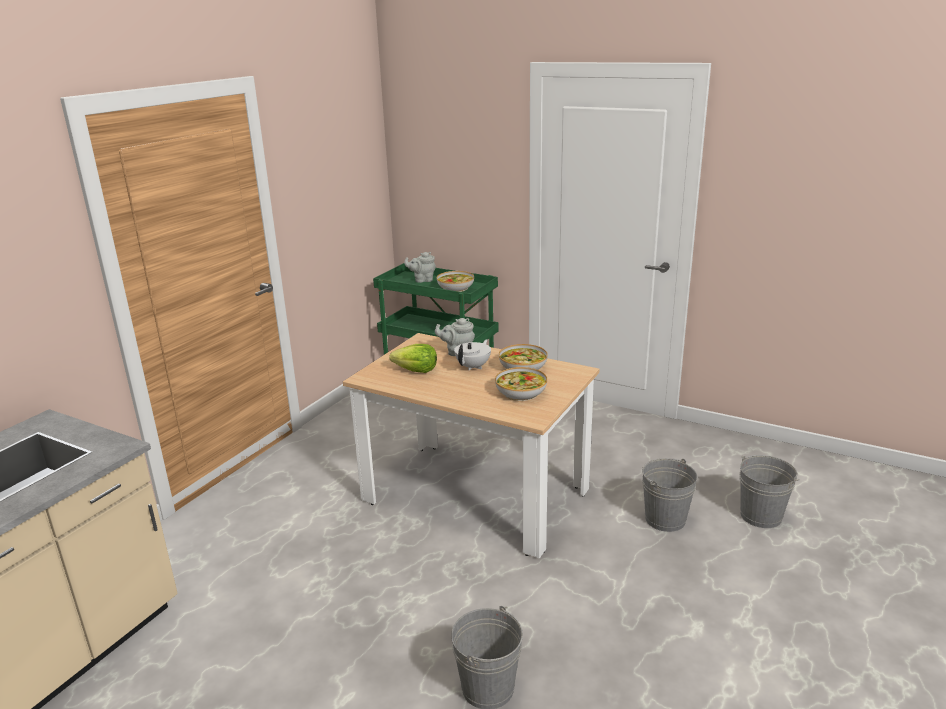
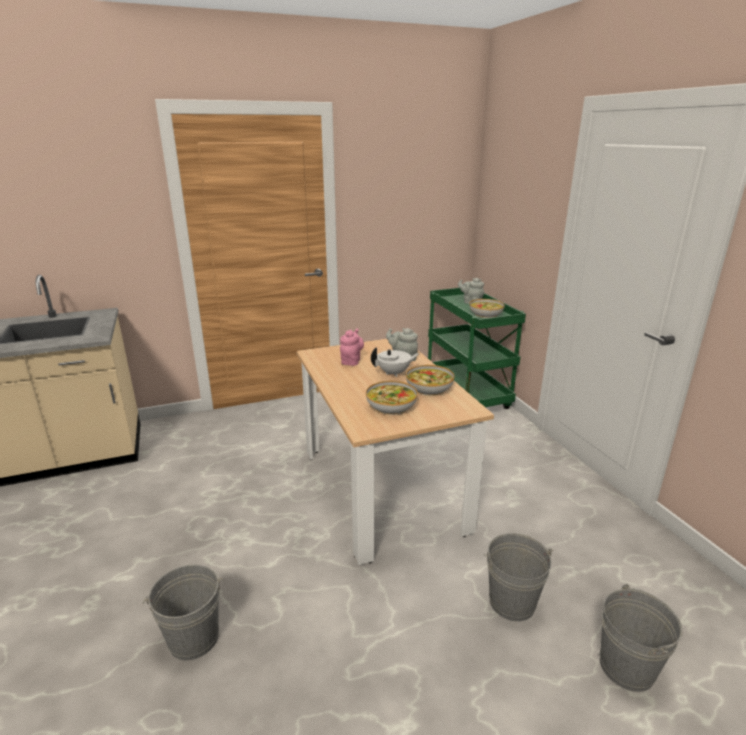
camera: 40 degrees right, 0 degrees up
lettuce [389,344,437,373] -> pink teapot [340,328,364,366]

